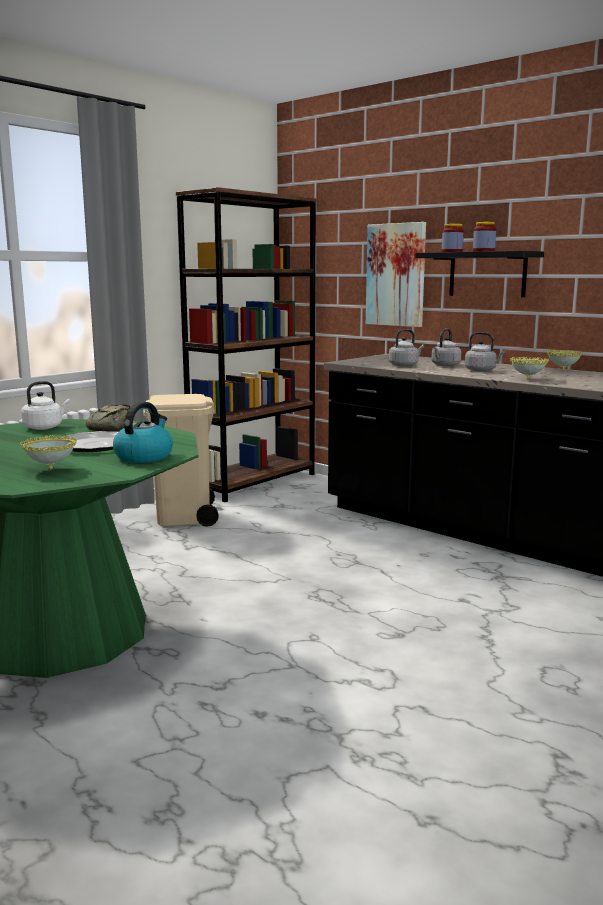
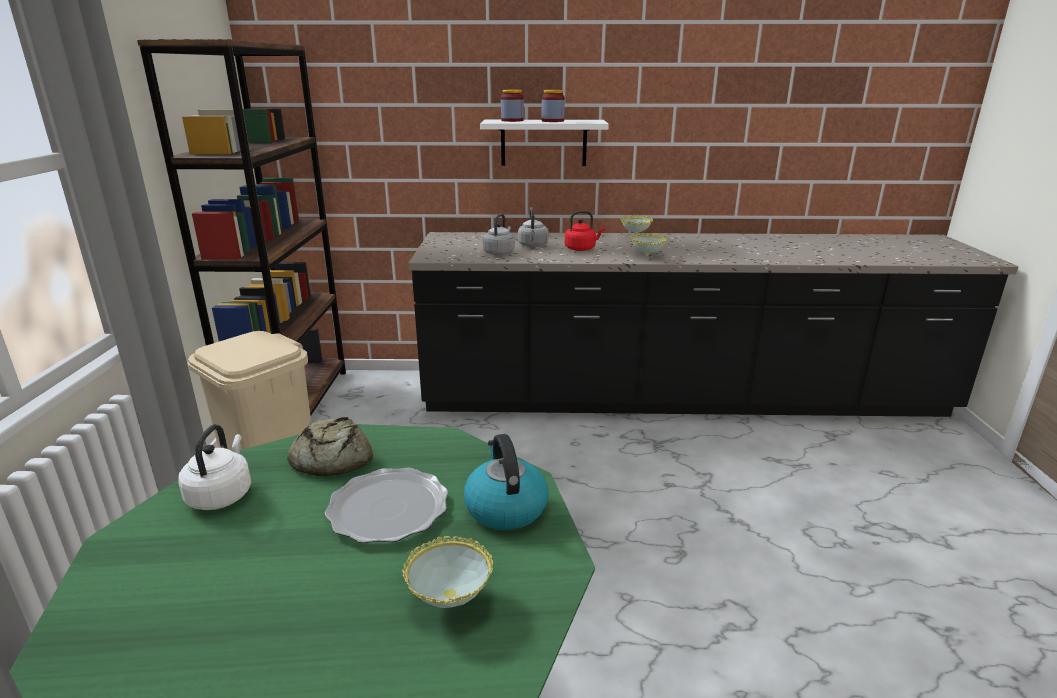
camera: 40 degrees left, 10 degrees up
picture [366,222,426,327] -> none
black shelf [415,250,544,297] -> white shelf [480,120,609,166]
grey kettle [465,332,506,371] -> red kettle [565,211,605,251]

